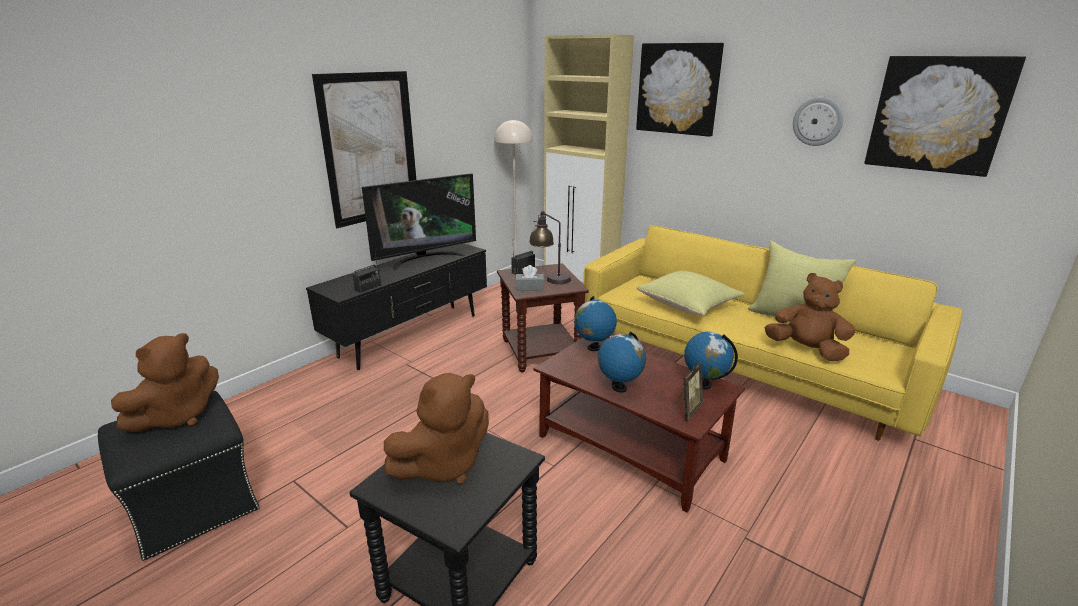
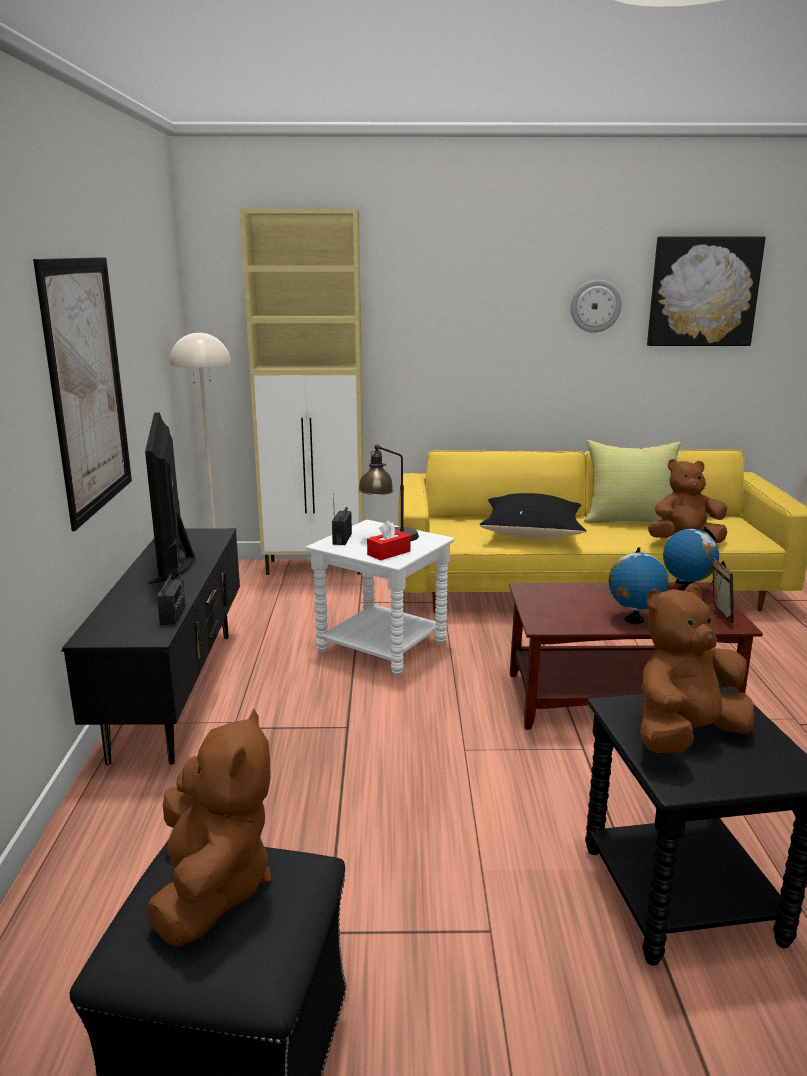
camera: 40 degrees left, 5 degrees down
television [362,173,476,270] -> television turned 150 degrees clockwise [145,412,195,584]
brown plush toy [383,373,489,485] -> brown plush toy turned 135 degrees counterclockwise [640,584,755,753]
brown side table [497,263,589,373] -> white side table [306,520,454,677]
grey tissue box [516,265,544,291] -> red tissue box [367,520,411,560]
globe [575,296,617,351] -> none
picture [636,43,724,137] -> none
yellow pillow [637,271,745,315] -> black pillow [480,493,587,539]

